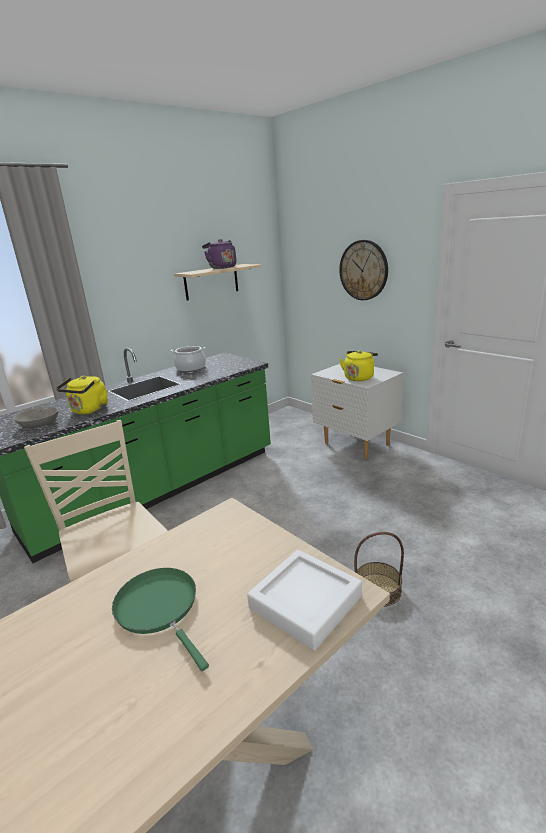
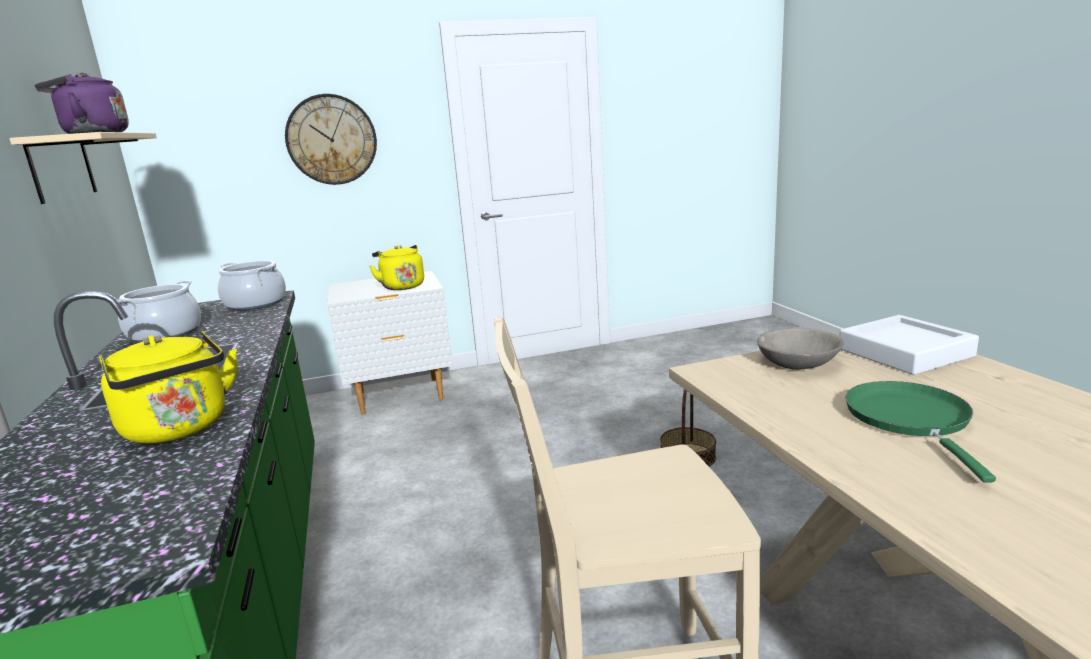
camera: 65 degrees left, 5 degrees down
grey bowl [13,407,58,428] -> grey bowl moved to [757,328,844,370]
green frying pan [112,568,209,671] -> green frying pan turned 105 degrees clockwise [845,381,996,483]
none -> cooking pot [218,261,286,310]

